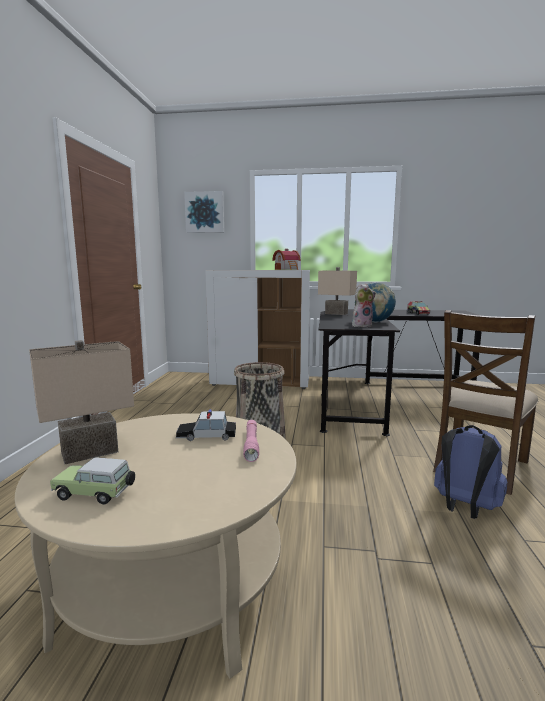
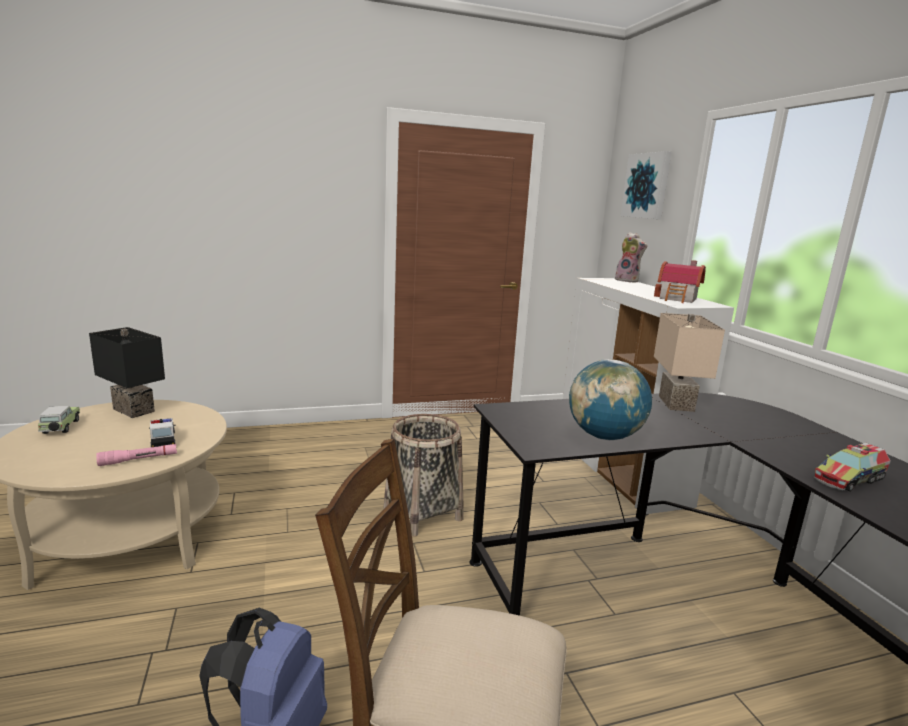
camera: 65 degrees right, 5 degrees up
beige table lamp [29,340,134,464] -> black table lamp [89,327,165,418]
plush toy [352,284,376,327] -> plush toy moved to [615,232,648,283]

